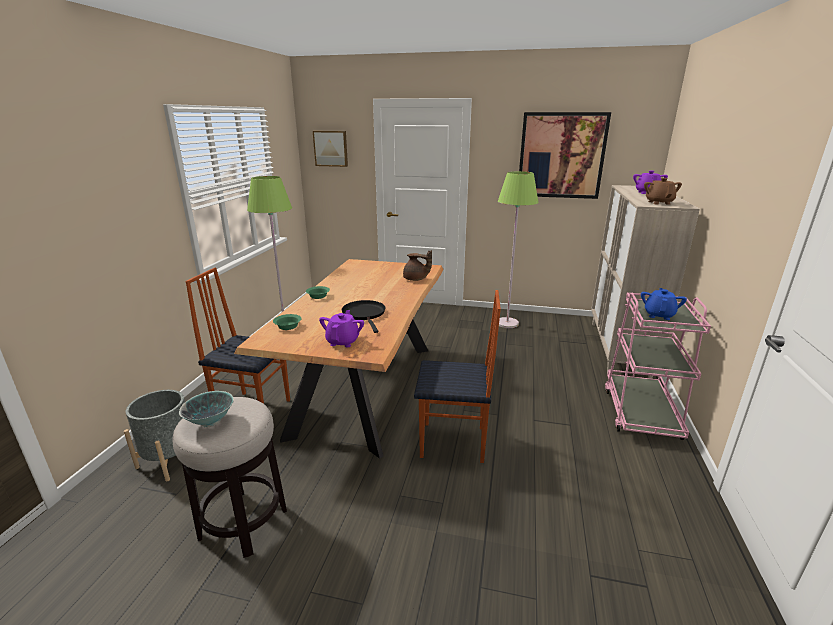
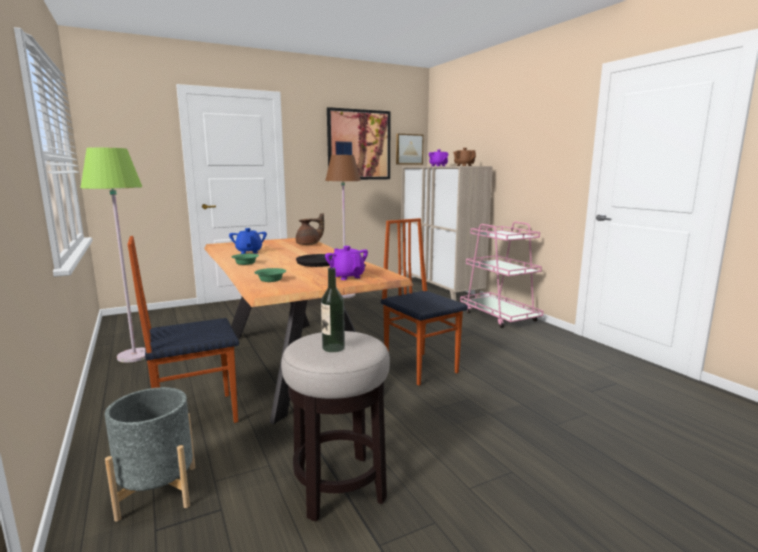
camera: 40 degrees left, 10 degrees down
bowl [179,391,234,427] -> bottle [321,267,345,352]
picture [313,131,348,167] -> picture moved to [396,134,424,165]
chair [414,290,501,463] -> chair turned 90 degrees counterclockwise [381,218,468,386]
green floor lamp [498,171,538,328] -> brown floor lamp [325,155,361,298]
blue teapot [641,288,687,320] -> blue teapot moved to [229,228,267,254]

